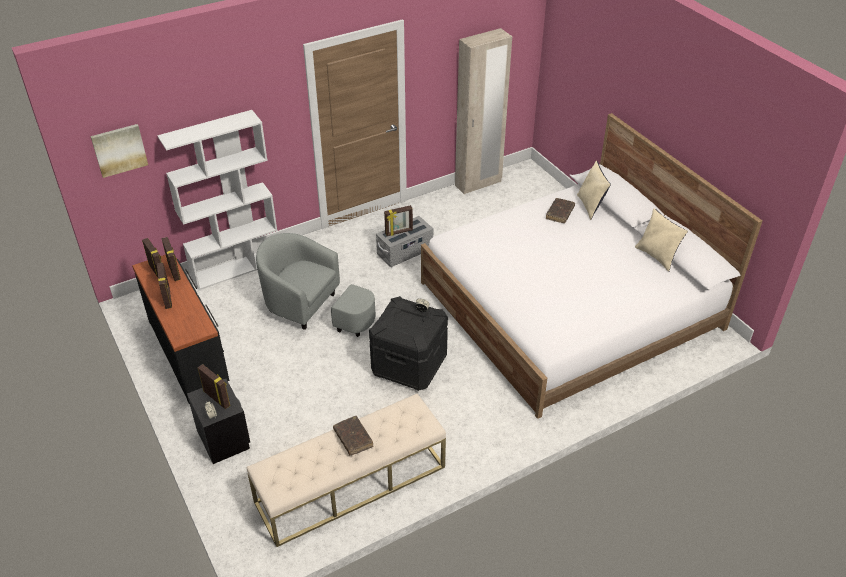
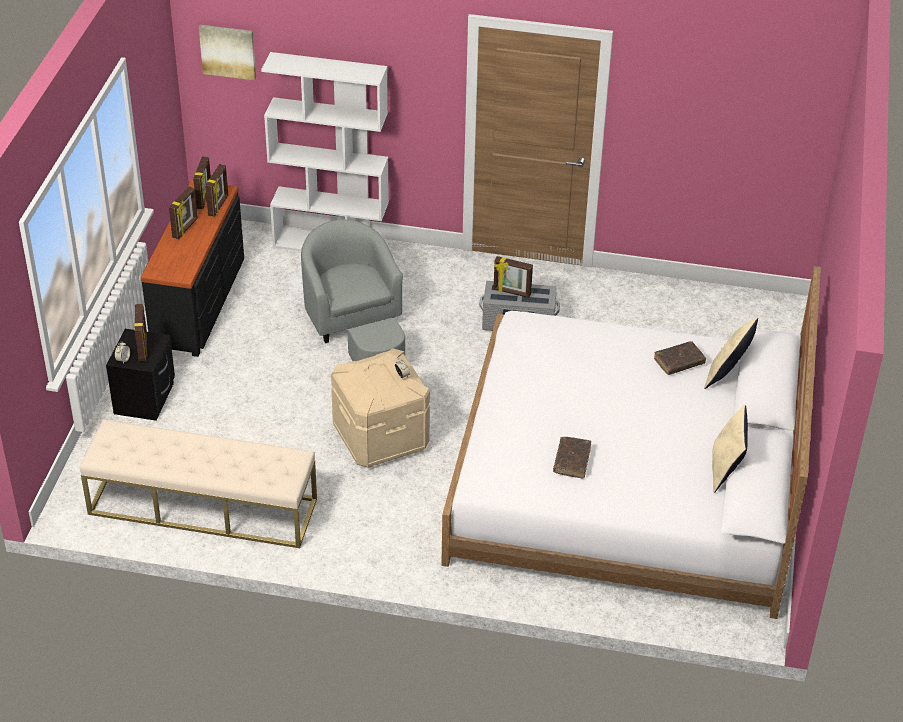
camera: 40 degrees right, 0 degrees up
brown book [333,416,373,455] -> brown book moved to [553,437,591,479]
black storage box [369,296,448,391] -> beige storage box [331,348,430,468]
beige wardrobe [455,28,512,194] -> none

